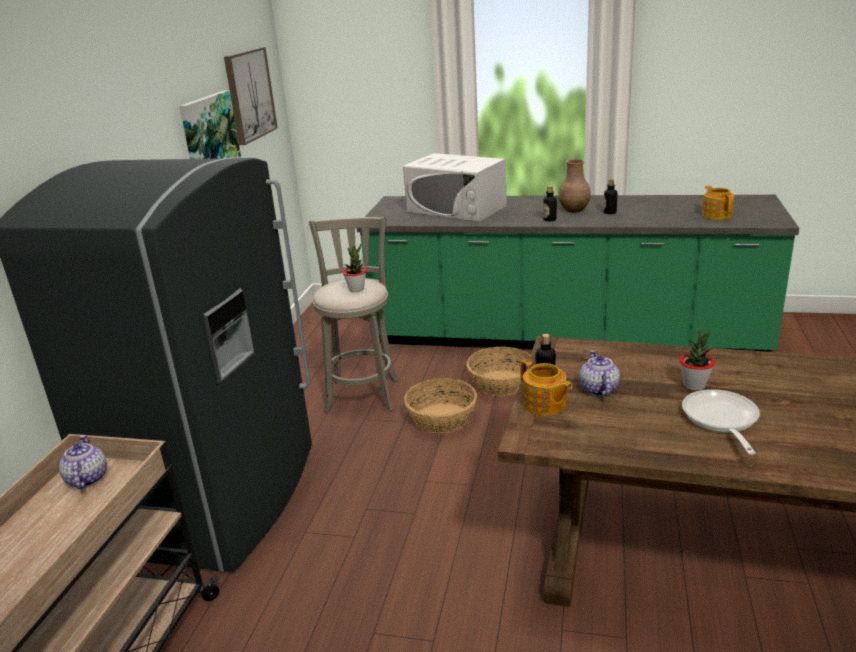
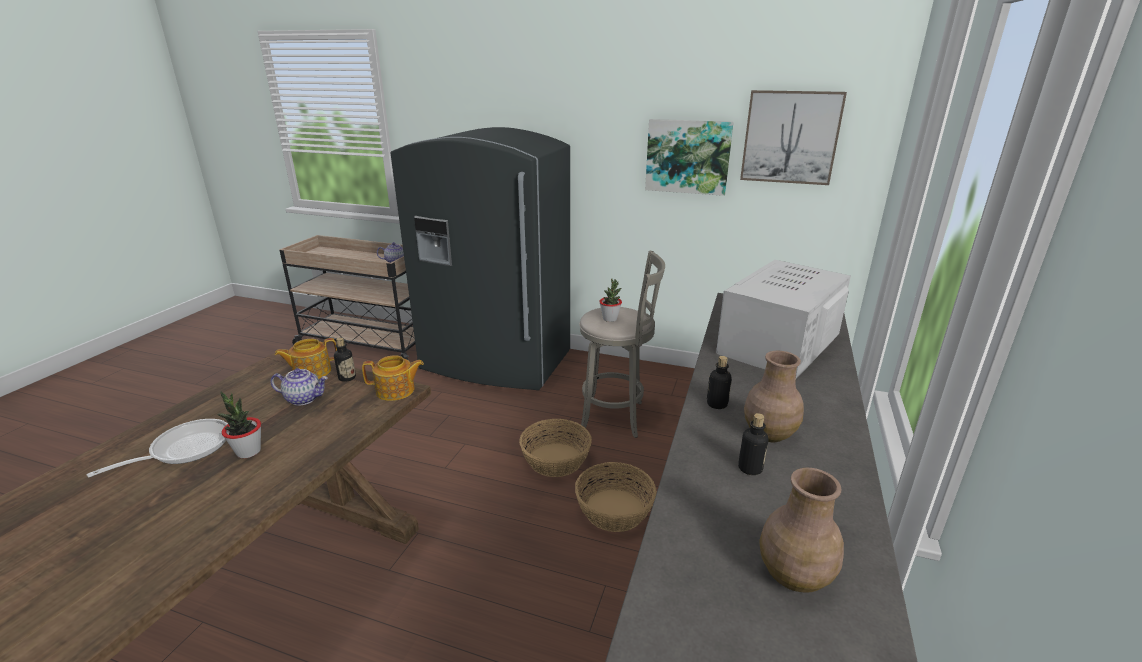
camera: 95 degrees right, 0 degrees up
frying pan [682,389,760,455] -> frying pan turned 60 degrees counterclockwise [86,419,228,477]
teapot [702,186,734,220] -> teapot moved to [362,355,424,401]
none -> brown vase [760,468,844,593]

